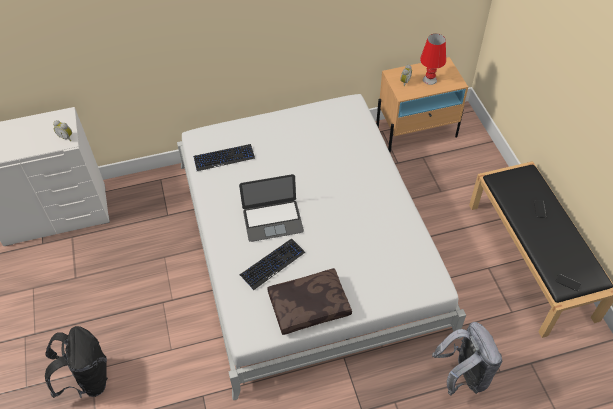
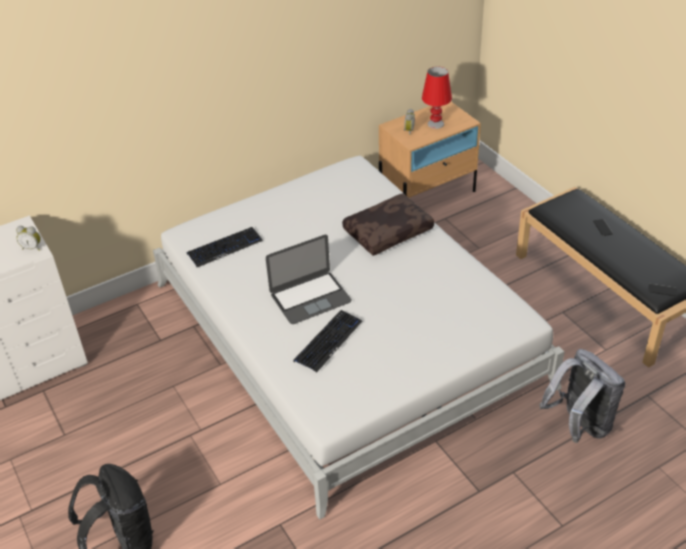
camera: 15 degrees left, 10 degrees down
brown pillow [267,268,352,335] -> brown pillow moved to [342,193,434,256]

